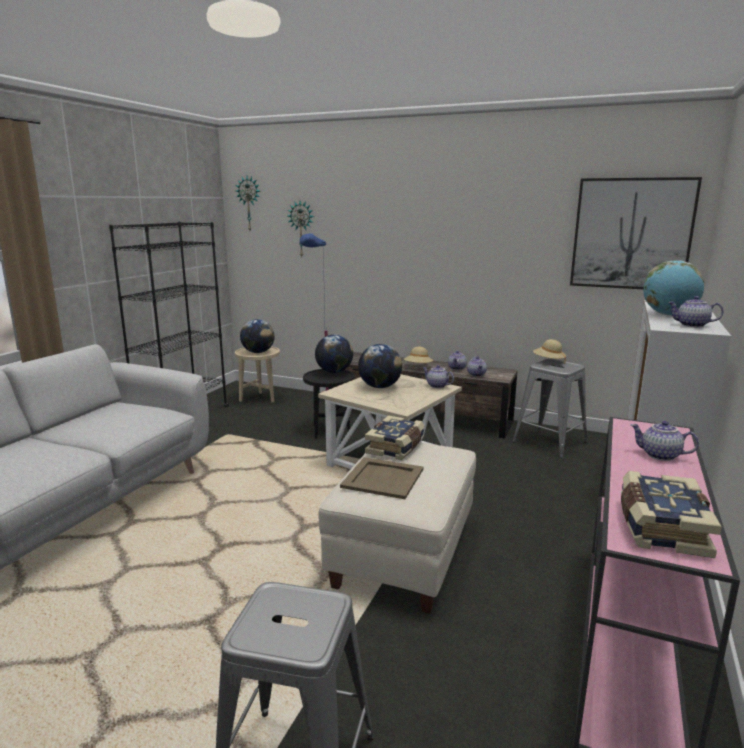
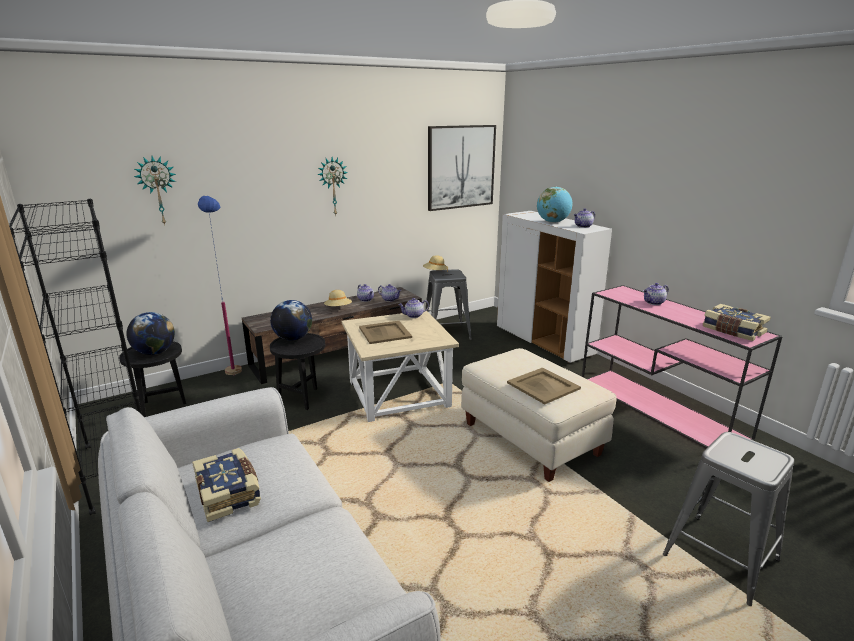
camera: 55 degrees left, 5 degrees up
beige side table [235,346,280,403] -> black side table [119,341,186,417]
wall clock [236,176,260,230] -> wall clock moved to [317,157,348,216]
globe [358,344,402,388] -> beige tray [359,321,412,344]
book [365,416,424,460] -> book moved to [192,448,261,522]

